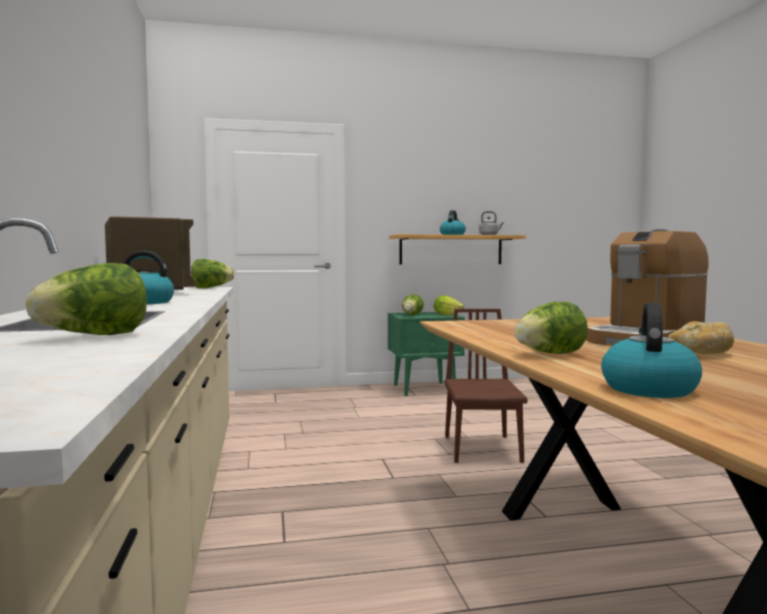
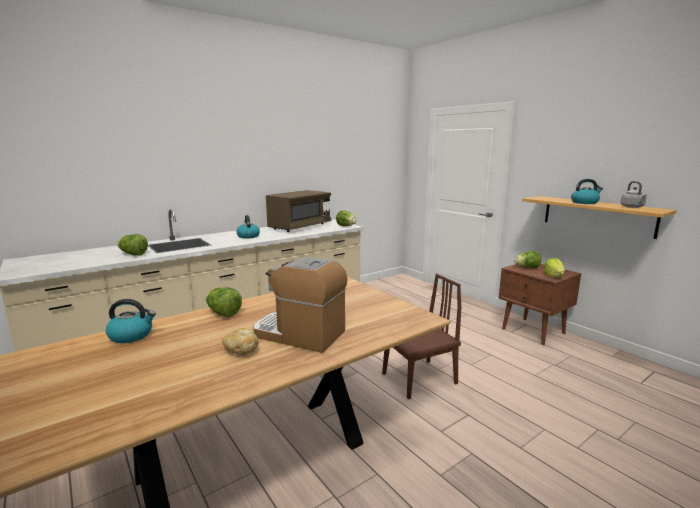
camera: 65 degrees right, 10 degrees up
green nightstand [388,312,465,396] -> brown nightstand [499,264,581,345]

